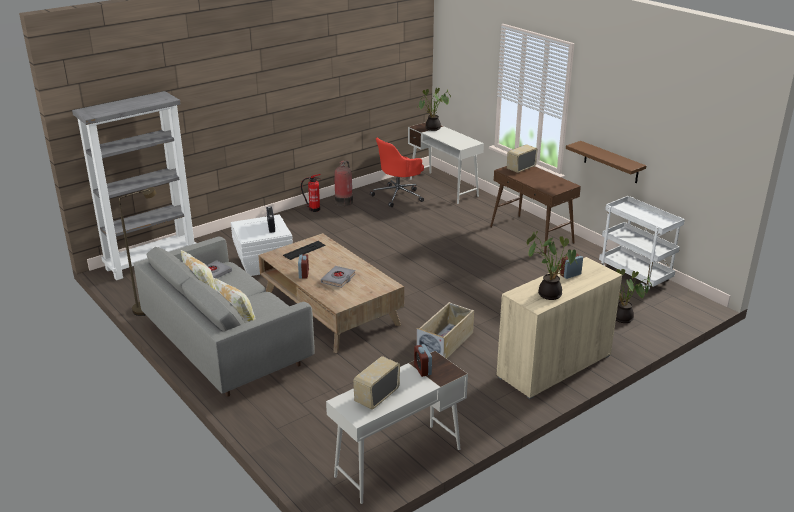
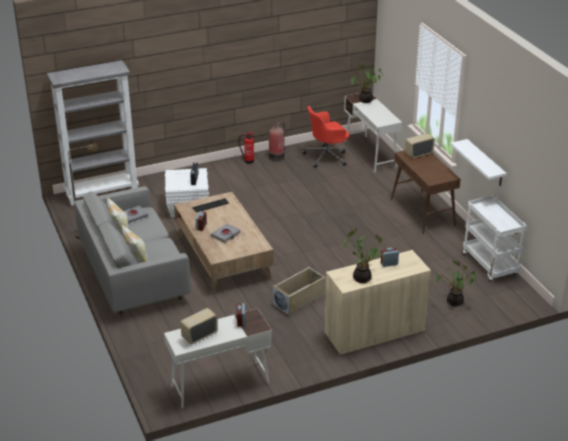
camera: 15 degrees right, 5 degrees up
brown shelf [566,141,646,183] -> white shelf [450,139,507,186]

